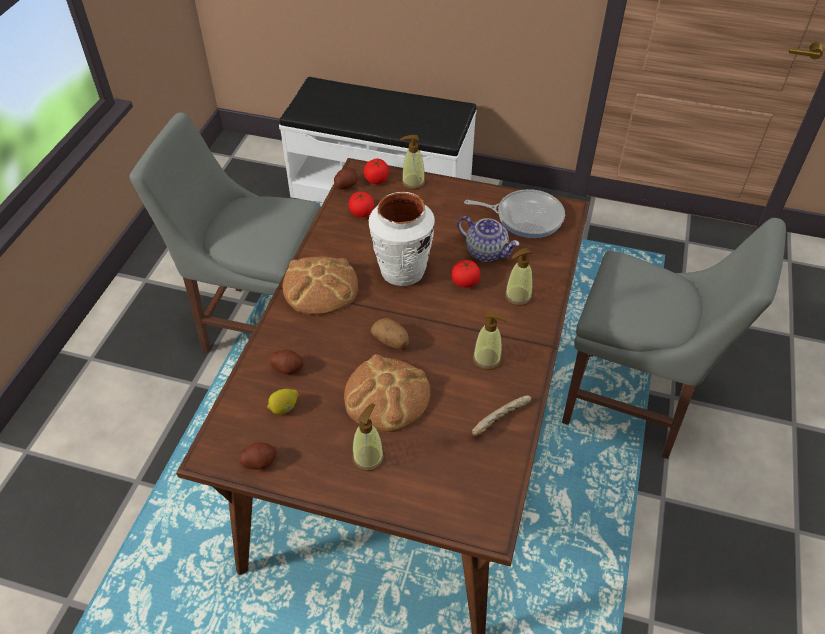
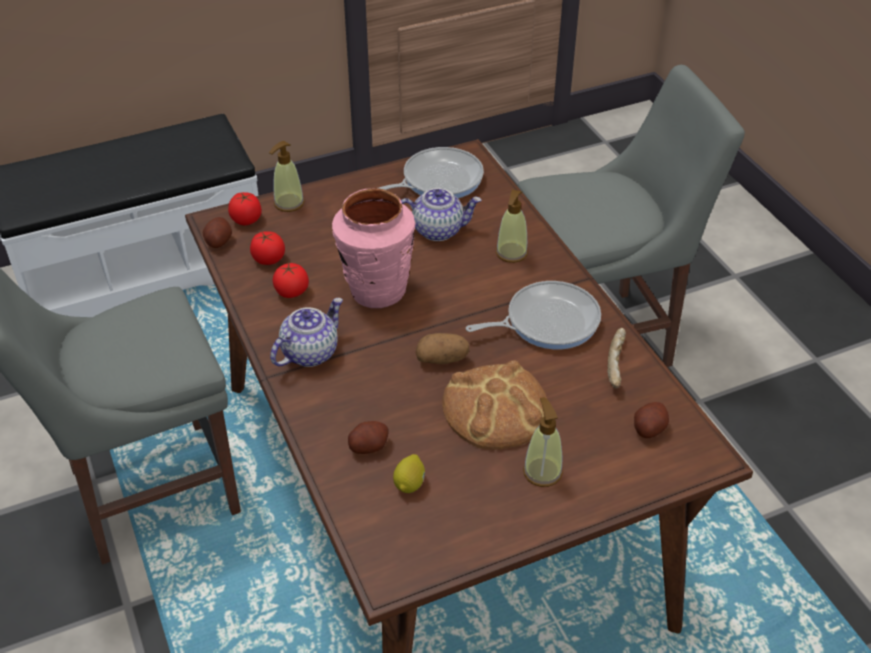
camera: 40 degrees left, 5 degrees down
potato [240,442,277,470] -> potato moved to [634,402,669,438]
bread [282,257,358,315] -> teapot [270,298,343,367]
white vase [369,192,435,286] -> pink vase [332,188,416,308]
tomato [452,260,480,288] -> tomato moved to [273,263,309,298]
soap dispenser [473,311,508,370] -> frying pan [466,281,601,350]

